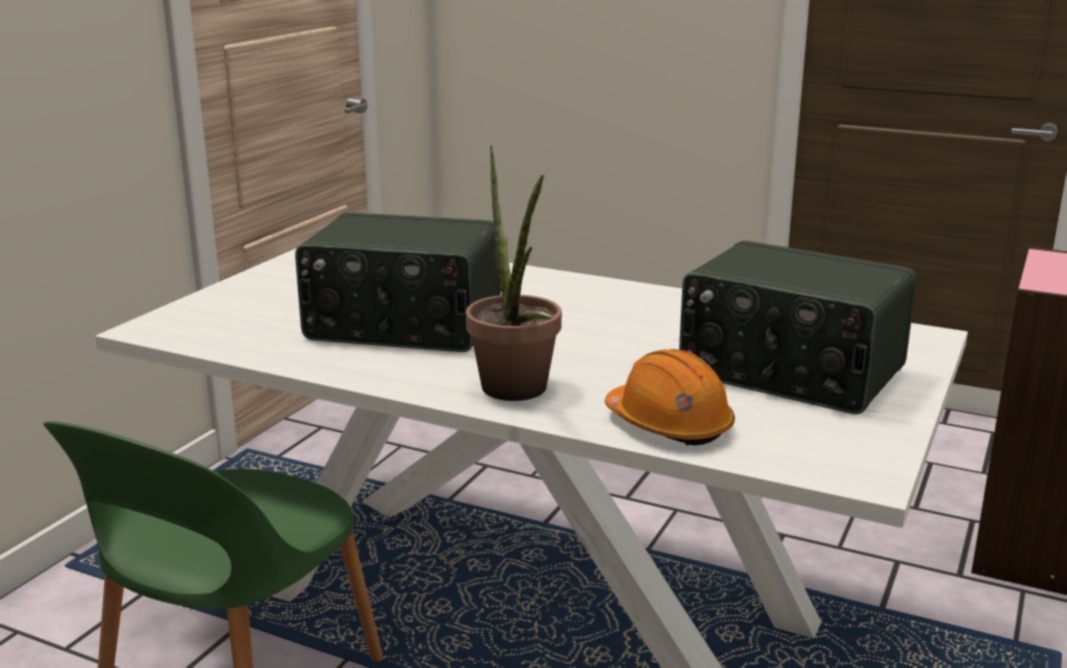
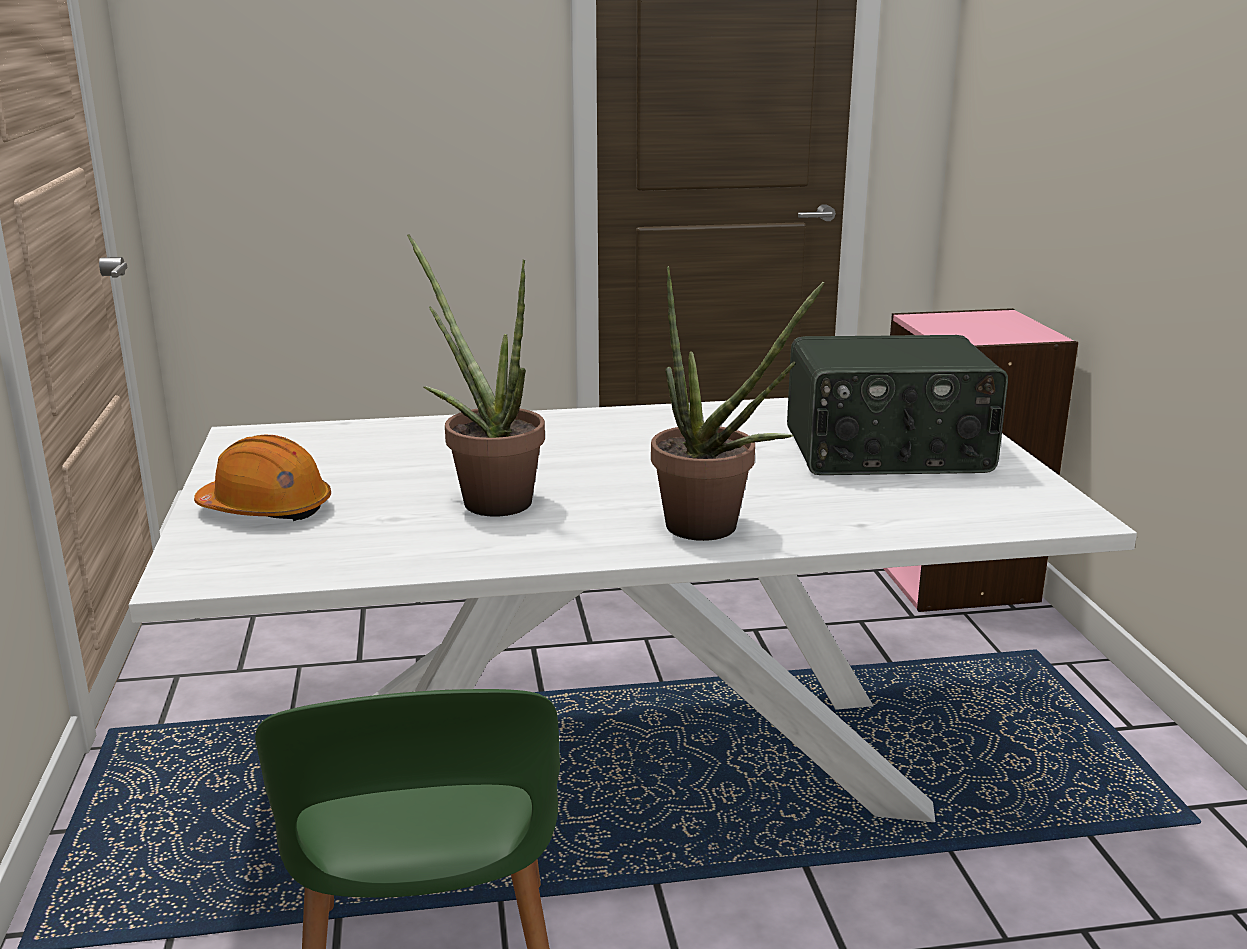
camera: 35 degrees left, 0 degrees up
radio [295,212,501,352] -> potted plant [407,234,545,517]
orange hard hat [605,349,735,446] -> orange hard hat moved to [194,435,331,521]

